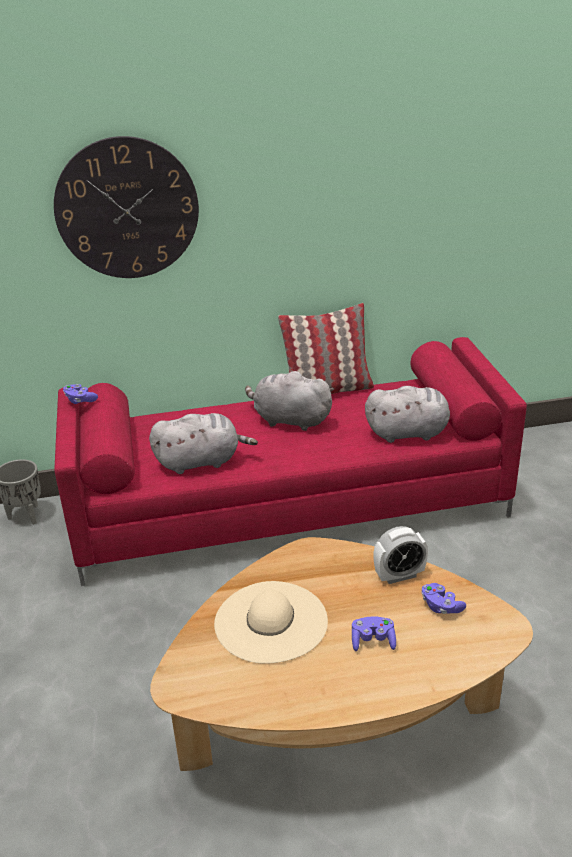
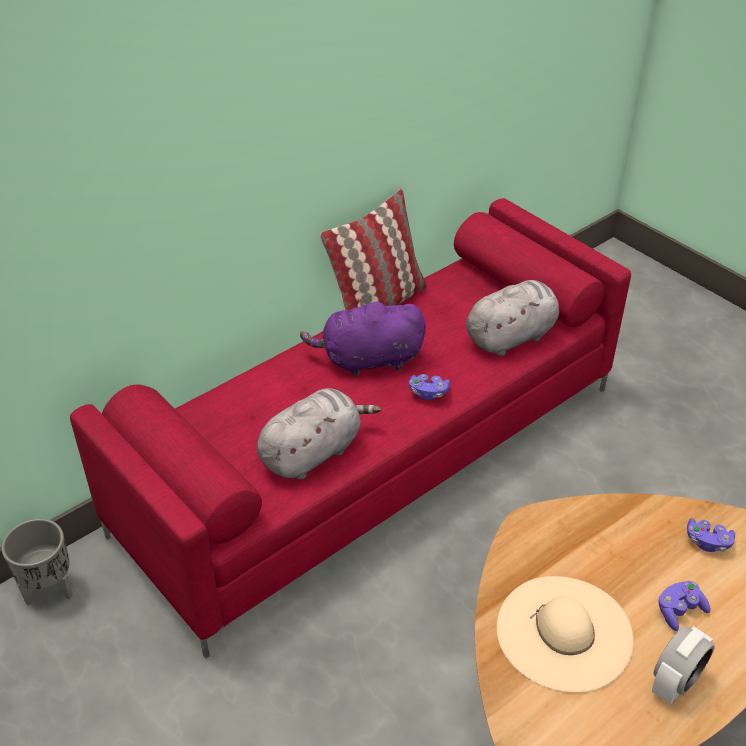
camera: 30 degrees left, 10 degrees up
wall clock [54,136,199,278] -> none
purple game controller [63,384,98,404] -> purple game controller moved to [409,374,450,400]
grey plush toy [245,369,334,431] -> purple plush toy [300,299,426,376]
alarm clock [373,526,428,584] -> alarm clock moved to [652,626,715,705]

